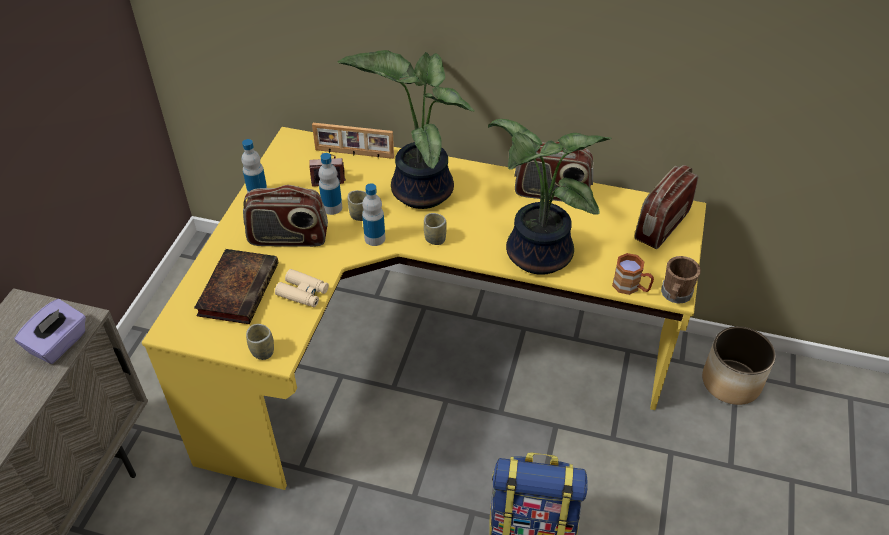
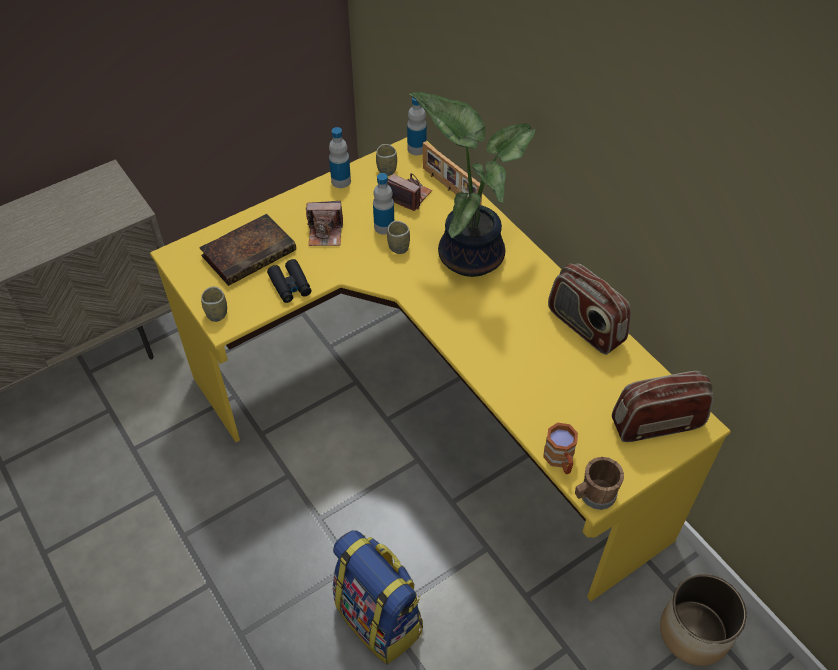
camera: 40 degrees right, 5 degrees up
purple tissue box [14,299,86,364] -> none
radio [243,185,328,247] -> camera [306,201,343,246]
beige binoculars [275,269,329,307] -> black binoculars [267,259,312,303]
bottle [362,183,385,246] -> bottle moved to [407,97,427,155]
cup [424,213,447,245] -> cup moved to [376,144,397,176]
potted plant [488,119,611,275] -> none

